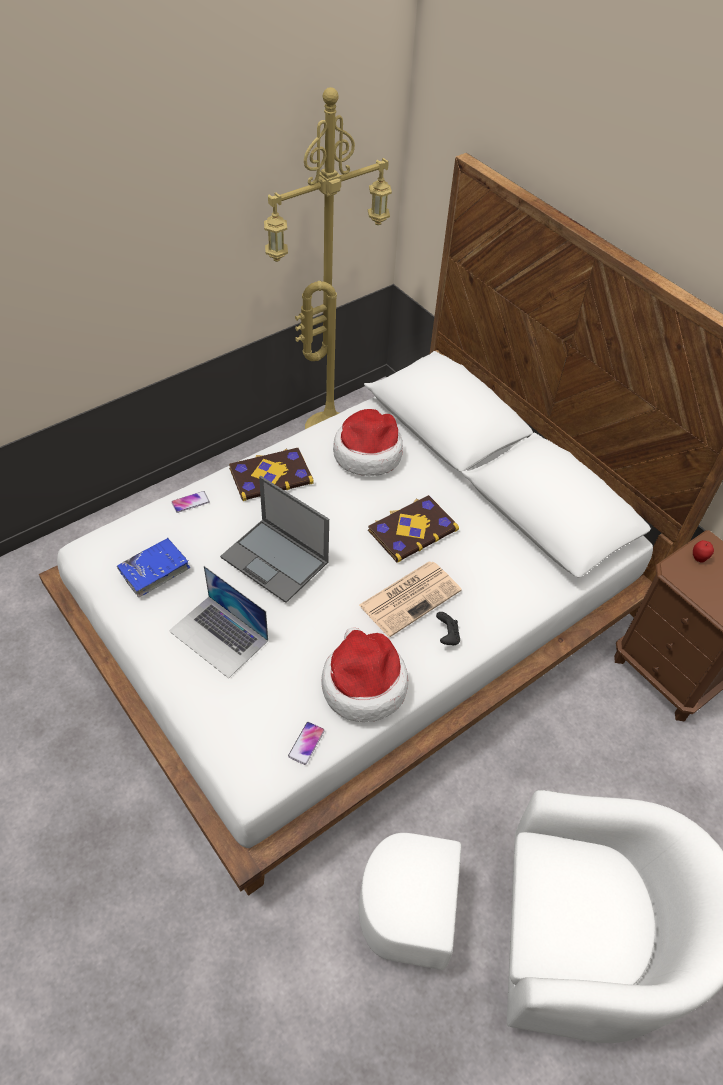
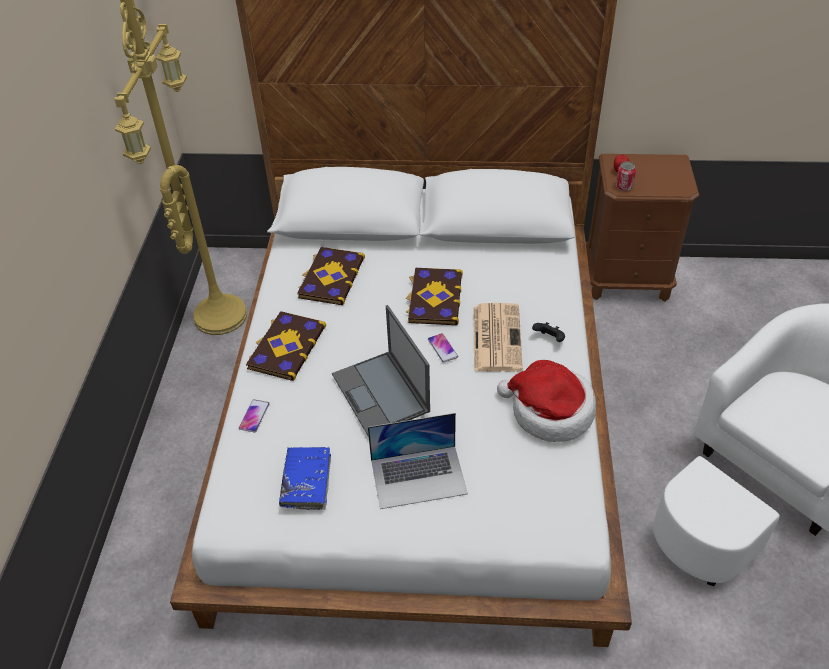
camera: 45 degrees left, 5 degrees down
laptop [220,476,329,603] -> laptop turned 75 degrees clockwise [332,305,430,437]
phone [288,722,325,765] -> phone moved to [428,333,458,363]
hat [333,409,403,476] -> book [297,247,365,305]
none -> can [616,161,636,191]

